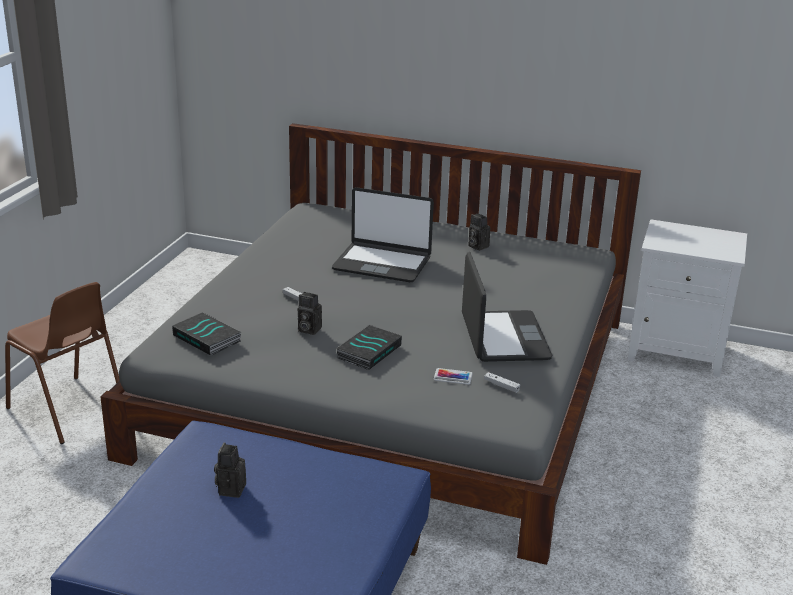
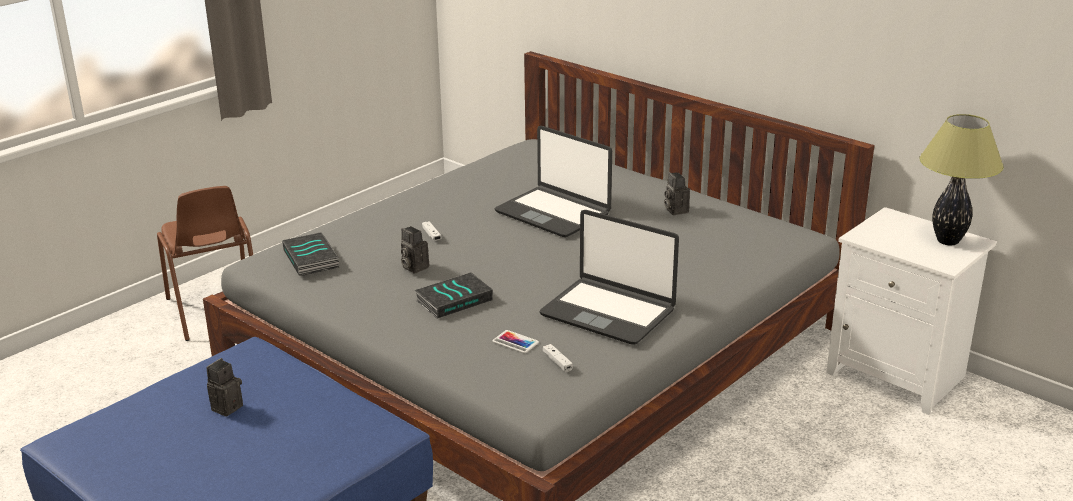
camera: 25 degrees right, 0 degrees up
laptop [462,252,552,362] -> laptop turned 105 degrees clockwise [540,210,679,345]
none -> table lamp [920,114,1004,245]

